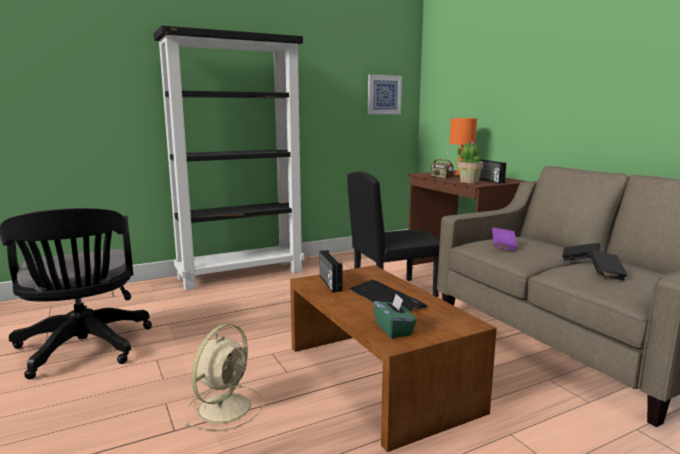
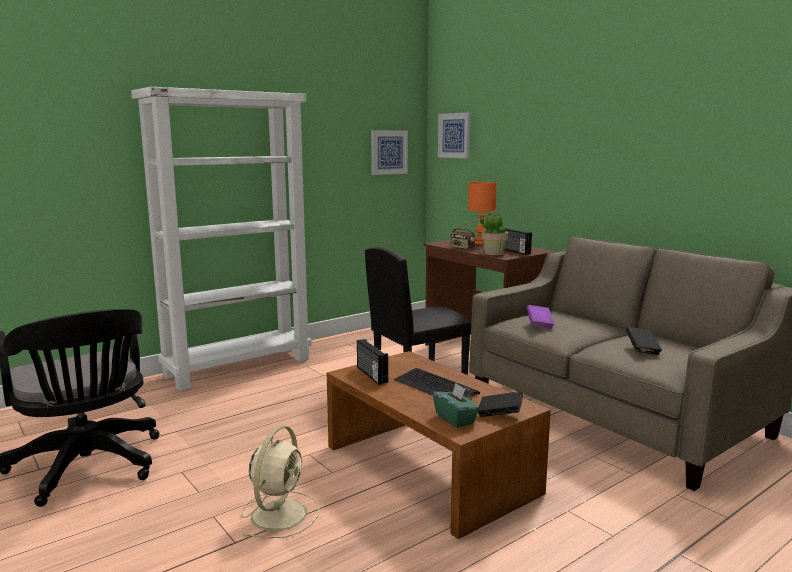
camera: 10 degrees left, 0 degrees up
black bookcase [153,26,304,290] -> white bookcase [131,87,312,391]
black book [562,243,600,261] -> black book moved to [478,391,523,417]
none -> picture [438,113,471,158]

